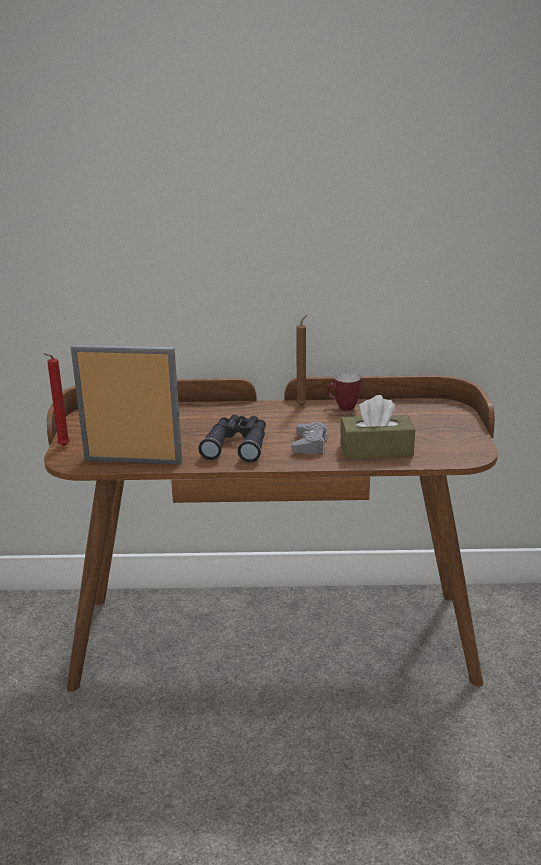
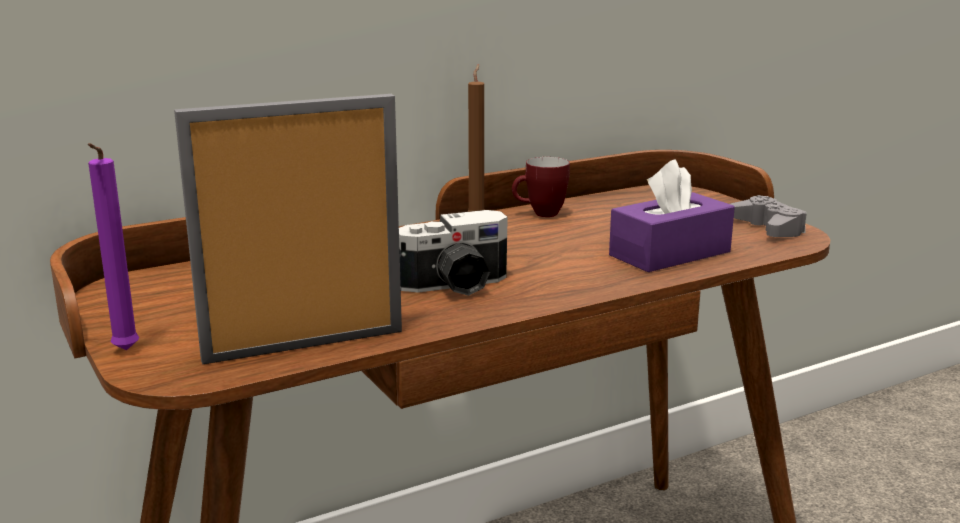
camera: 30 degrees left, 5 degrees down
red candle [43,353,70,446] -> purple candle [88,143,139,350]
black binoculars [199,415,266,462] -> camera [399,210,508,296]
grey game controller [292,422,328,455] -> grey game controller moved to [731,195,807,237]
brown tissue box [340,395,415,459] -> purple tissue box [609,160,735,272]

